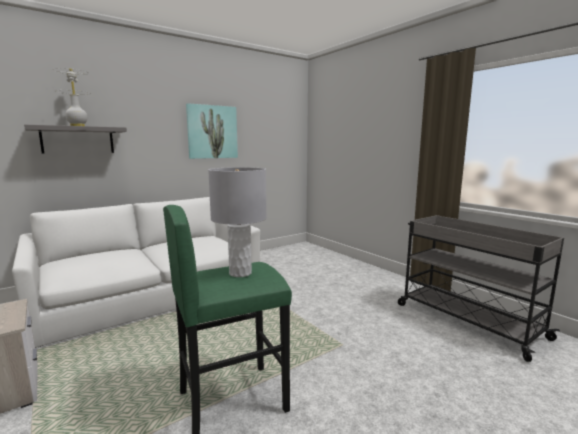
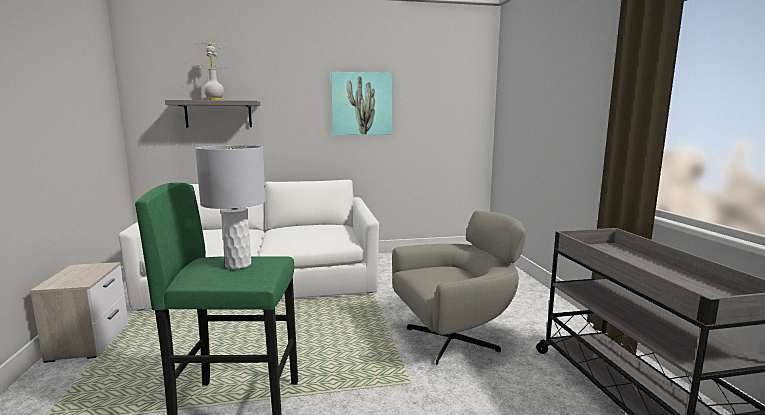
camera: 25 degrees right, 0 degrees up
none -> grey armchair [392,211,526,365]

